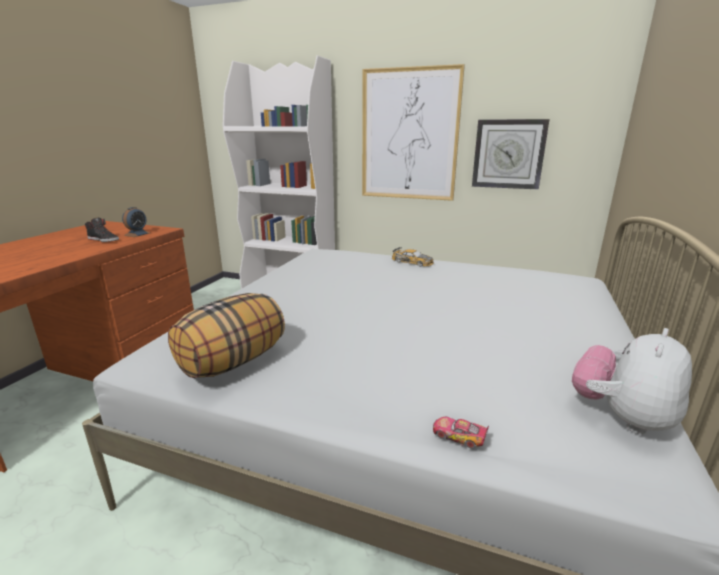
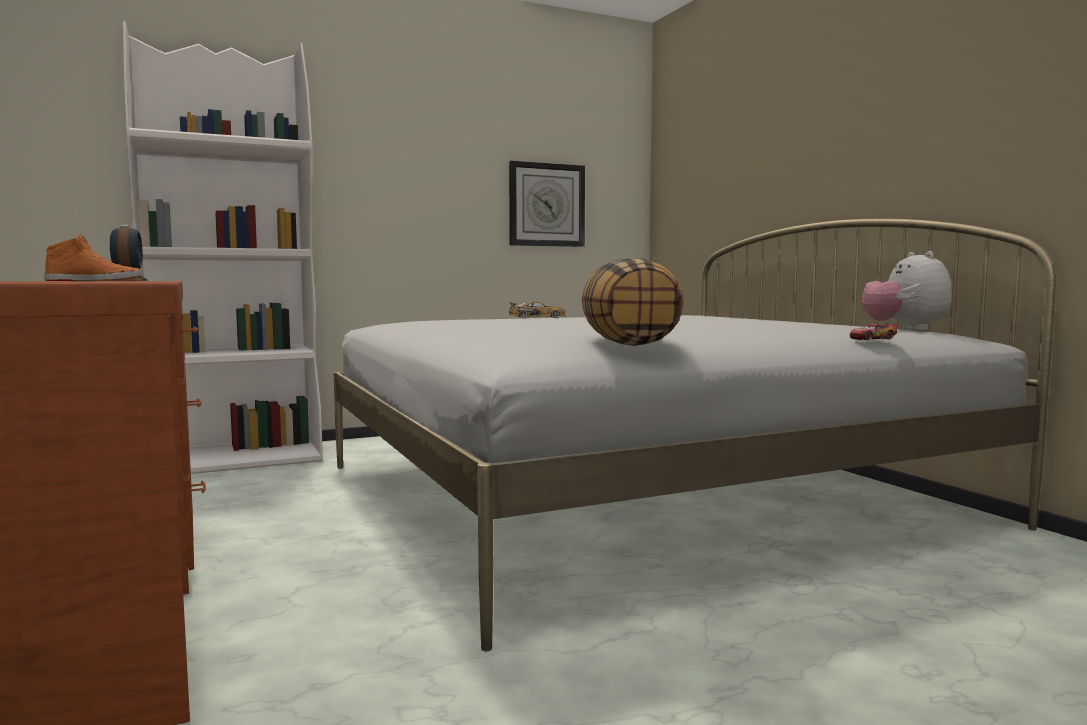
camera: 45 degrees left, 15 degrees down
black shoe [85,218,119,242] -> orange shoe [44,234,142,281]
picture [362,64,465,201] -> none

